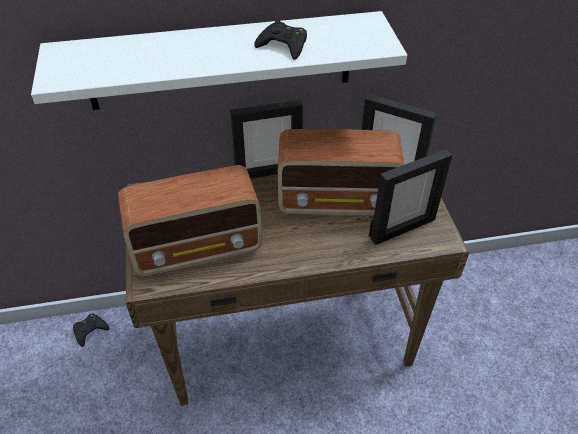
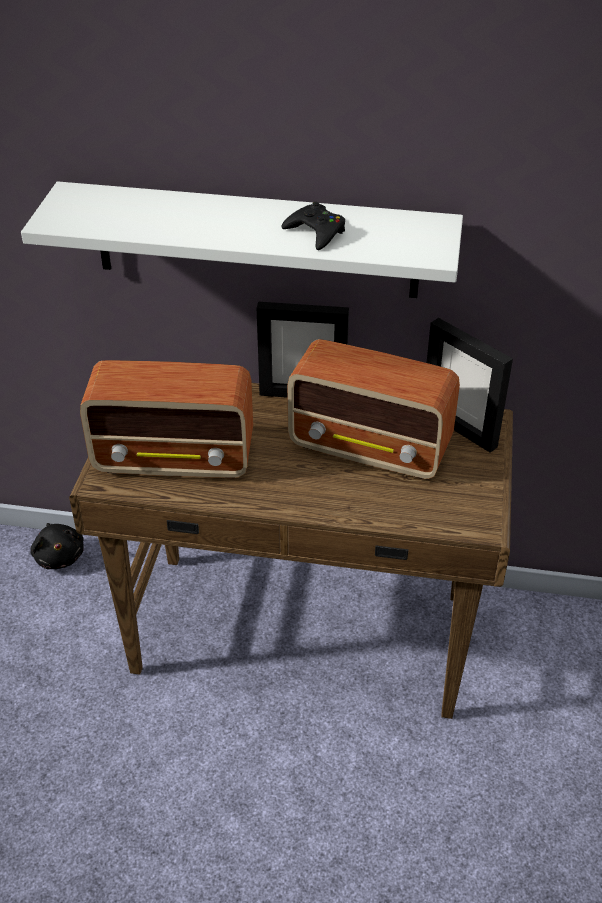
camera: 20 degrees right, 5 degrees down
black game controller [73,313,109,347] -> black plush toy [30,523,84,569]
picture frame [369,149,452,245] -> none

